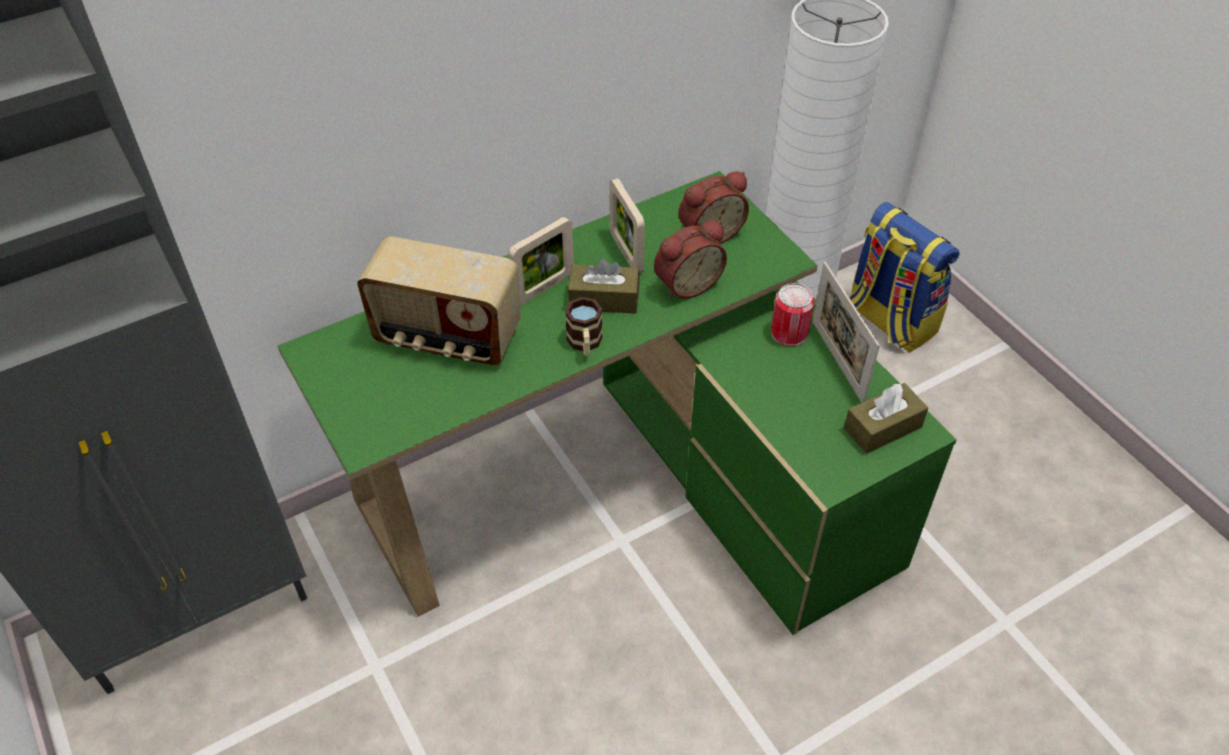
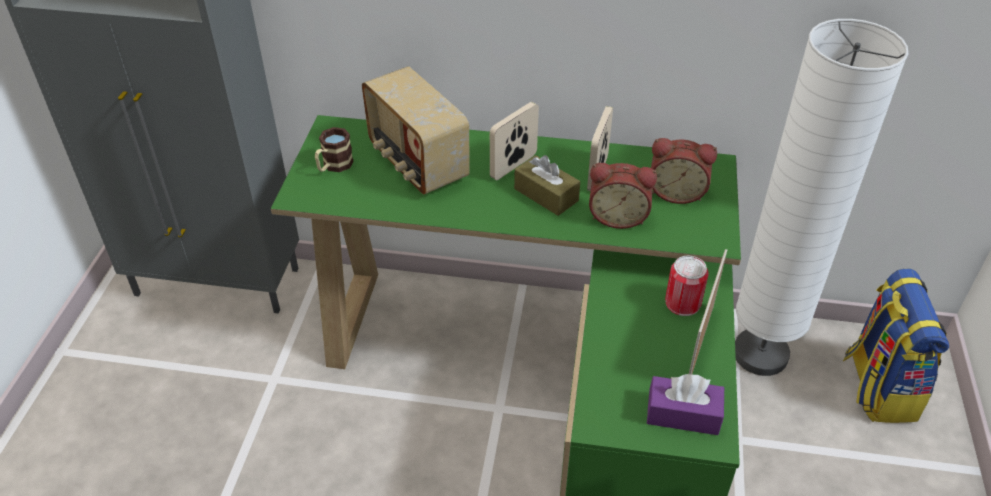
camera: 40 degrees right, 5 degrees down
picture frame [508,217,574,305] -> picture frame turned 135 degrees clockwise [490,102,539,180]
mug [565,297,603,356] -> mug moved to [315,127,353,172]
brown tissue box [844,383,928,454] -> purple tissue box [647,374,724,435]

